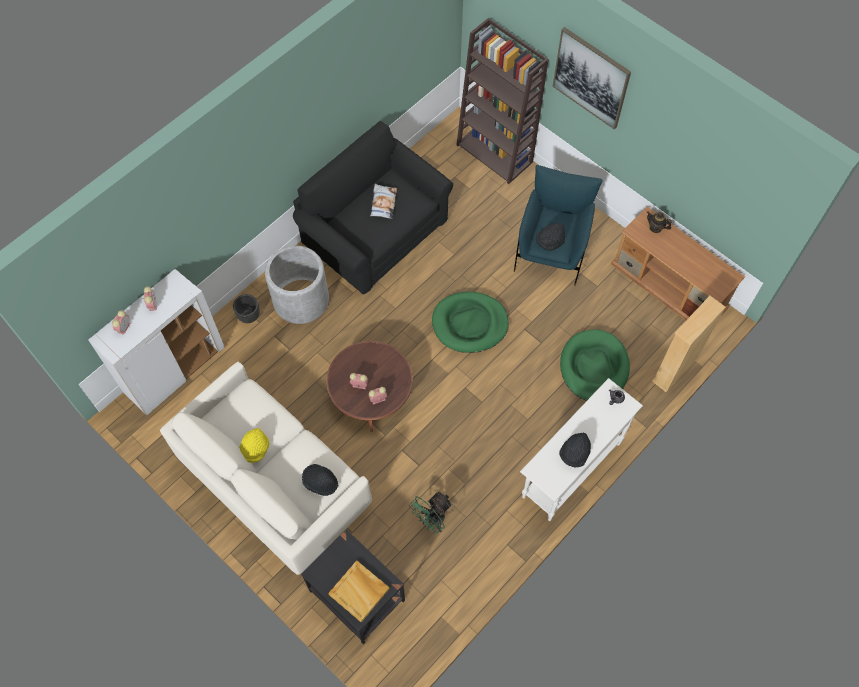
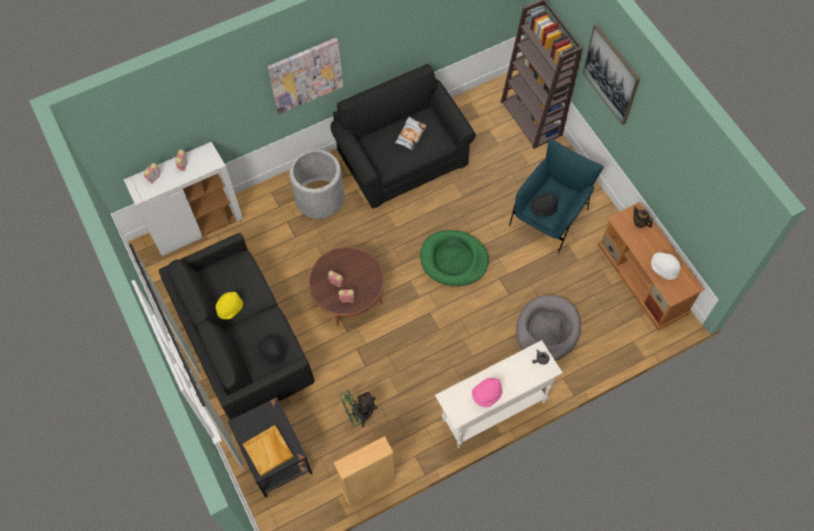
camera: 20 degrees right, 0 degrees up
white sofa [160,362,372,575] -> black sofa [159,233,314,420]
black planter [233,294,260,323] -> none
black hat [559,433,591,468] -> pink hat [472,378,502,407]
green dog bed [560,329,630,401] -> grey dog bed [516,295,581,361]
beige bookcase [652,296,725,392] -> beige bookcase moved to [334,436,396,506]
none -> picture [267,38,343,114]
none -> white hat [651,252,681,280]

